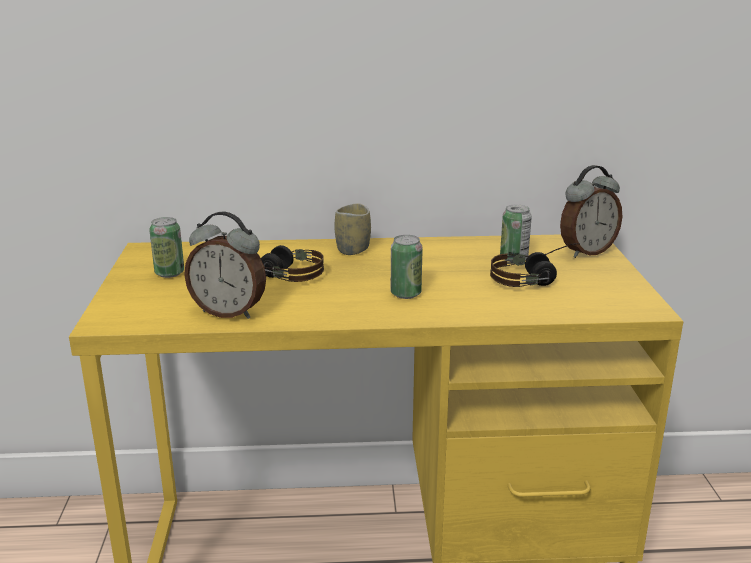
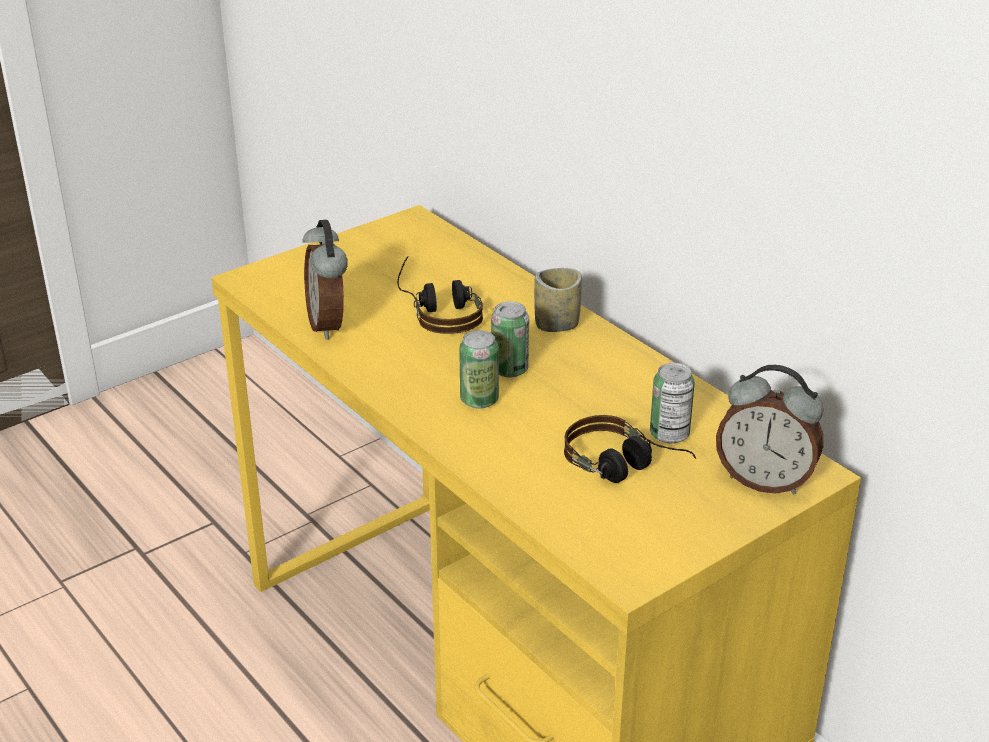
camera: 55 degrees right, 10 degrees up
can [149,217,184,278] -> can moved to [491,301,529,378]

